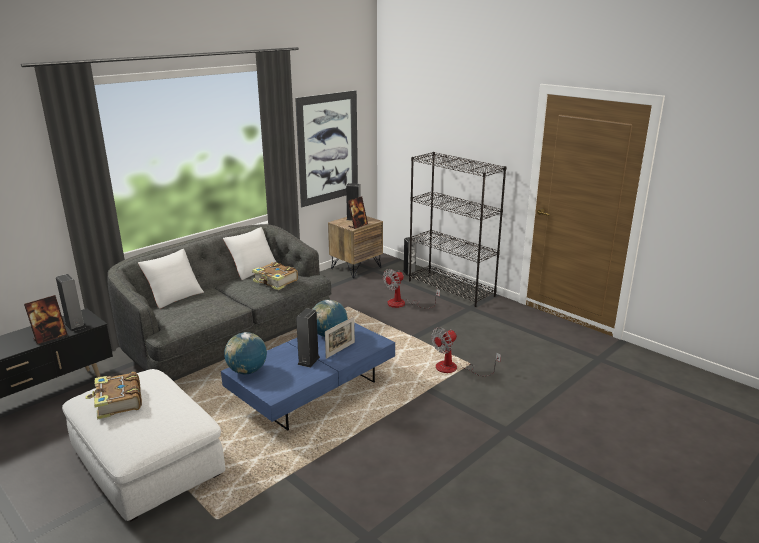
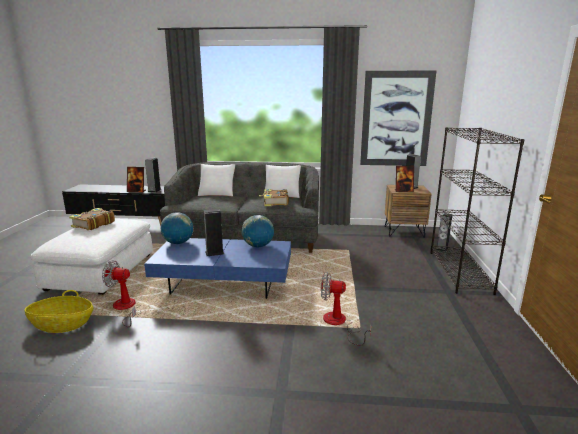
camera: 50 degrees right, 5 degrees down
picture frame [325,316,355,359] -> none
fan [383,269,440,309] -> fan moved to [102,260,141,327]
none -> basket [25,290,93,333]

